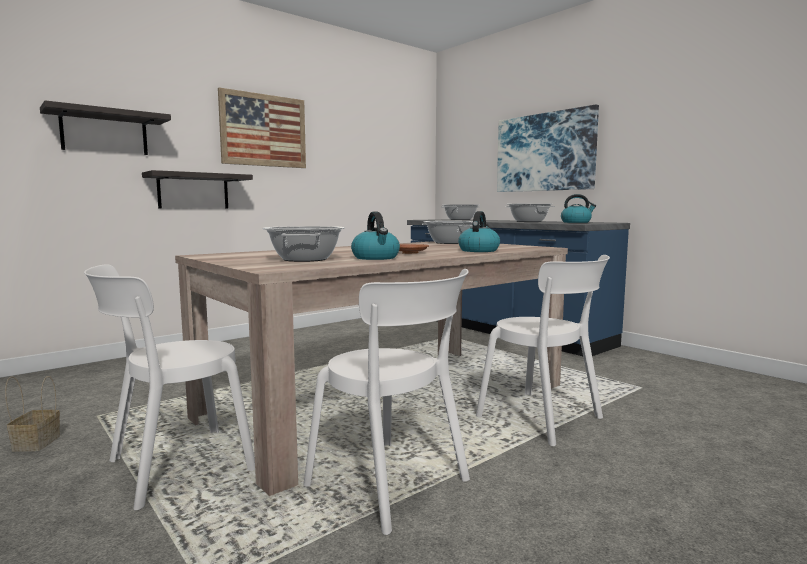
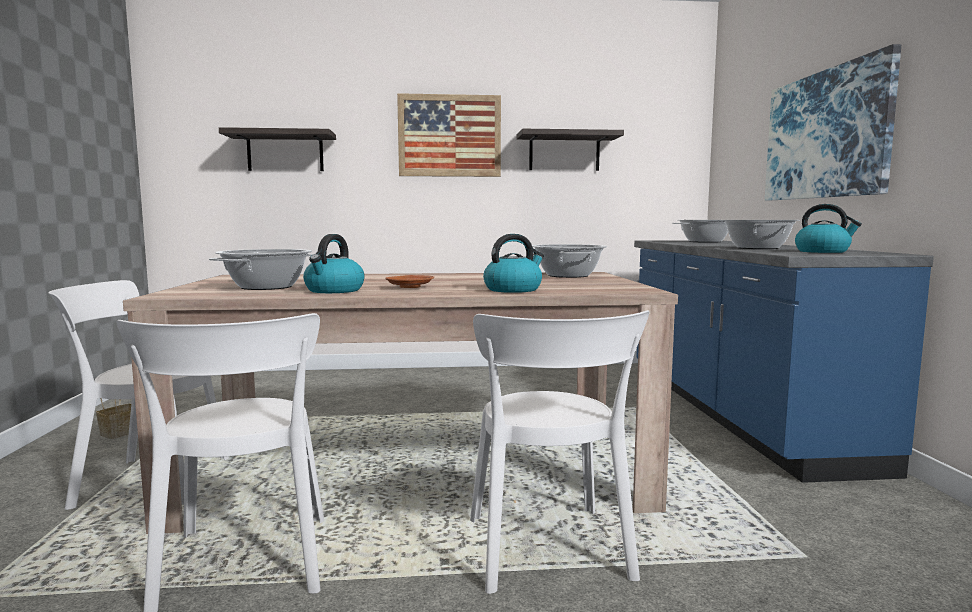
camera: 35 degrees right, 0 degrees up
shelf [142,170,253,208] -> shelf moved to [517,129,624,171]

